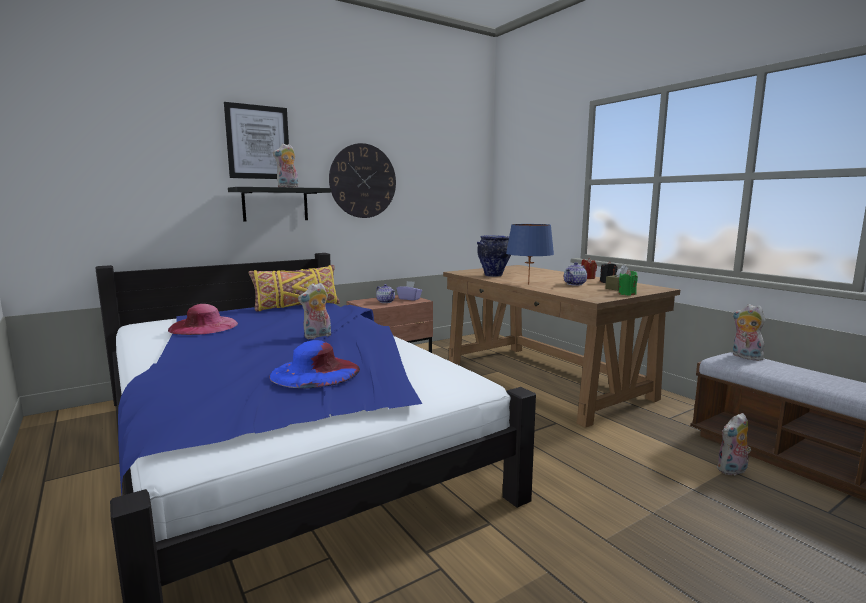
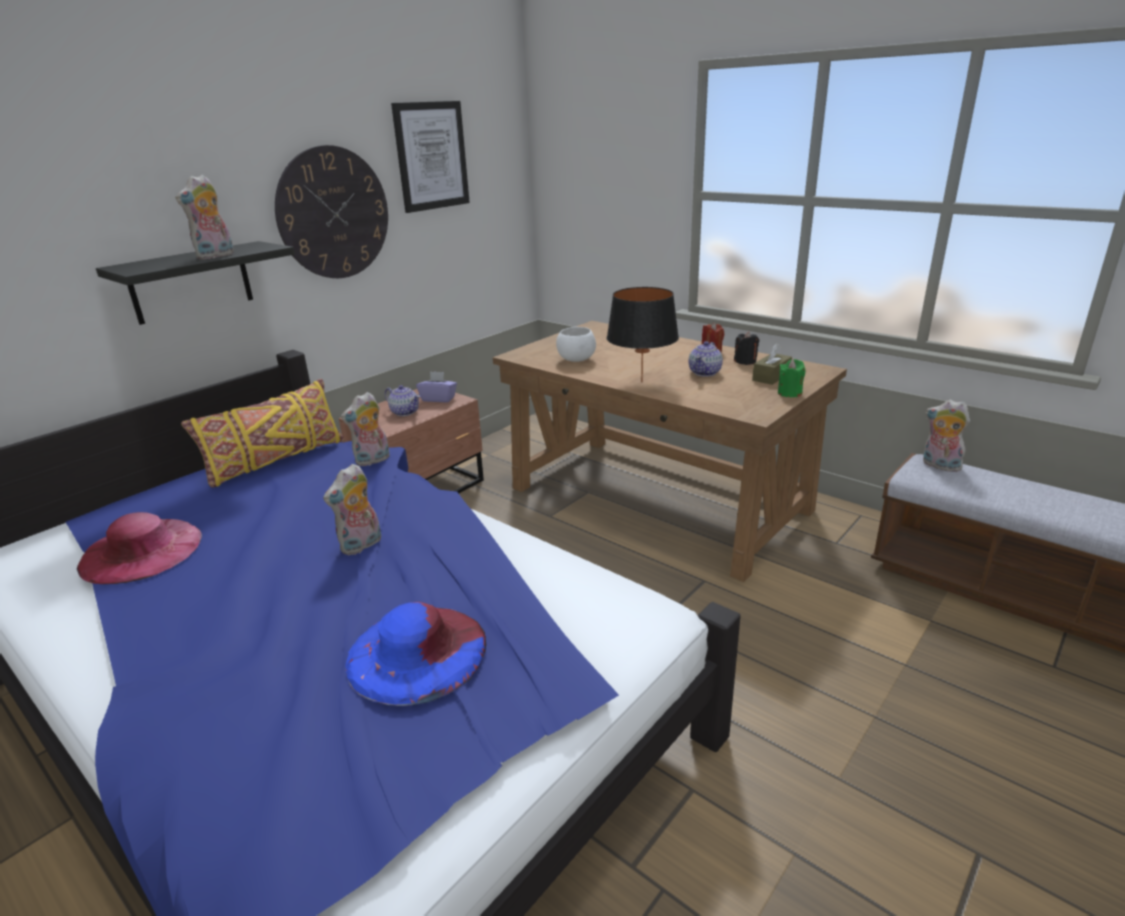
camera: 15 degrees left, 15 degrees up
picture [224,102,289,179] -> picture moved to [391,101,470,213]
vase [477,235,511,277] -> white bowl [556,327,596,362]
blue table lamp [506,224,554,285] -> black table lamp [606,287,679,382]
plush toy [716,413,751,475] -> plush toy moved to [341,392,390,466]

